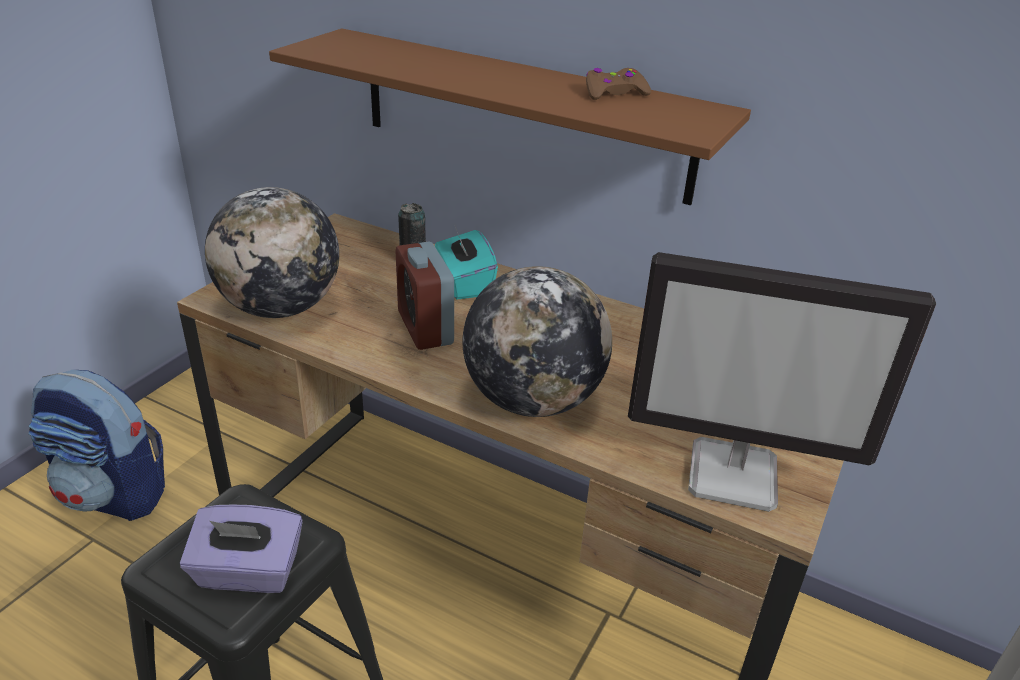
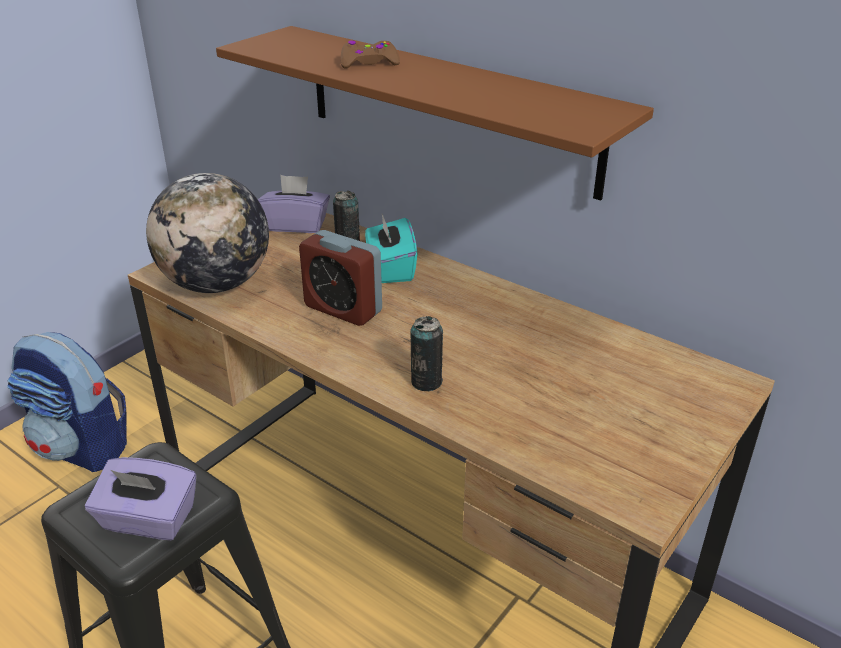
camera: 10 degrees right, 0 degrees up
alarm clock [396,241,454,350] -> alarm clock turned 45 degrees counterclockwise [299,230,382,326]
globe [463,266,612,417] -> can [410,316,443,391]
brown game controller [586,68,651,100] -> brown game controller moved to [341,40,400,68]
monitor [628,252,936,512] -> none
none -> purple tissue box [258,175,330,233]

